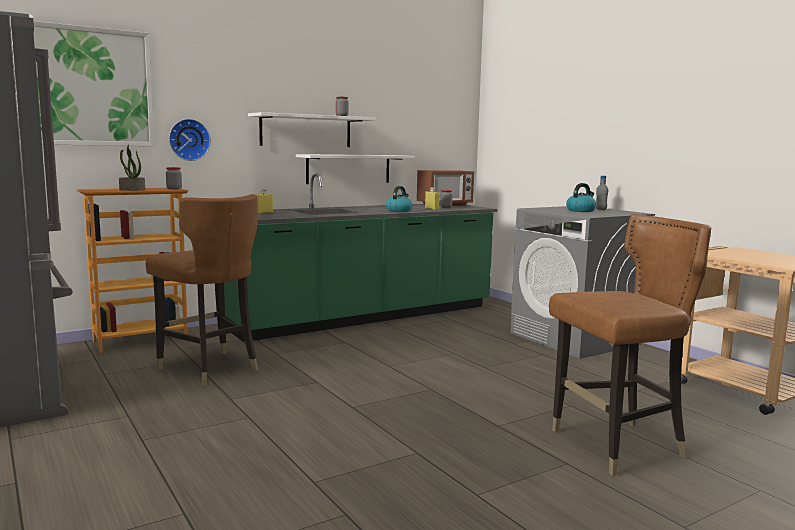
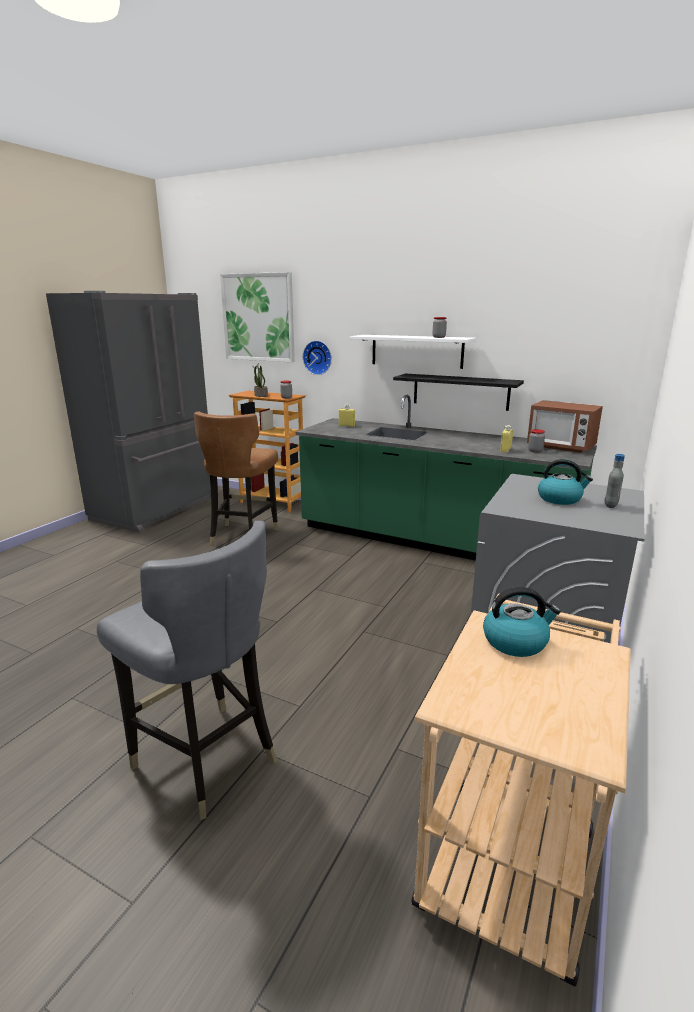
camera: 60 degrees right, 10 degrees up
white shelf [296,154,415,184] -> black shelf [393,374,524,411]
kettle [386,186,412,212] -> kettle moved to [483,587,561,657]
brown chair [549,214,711,476] -> grey chair [97,521,277,820]

